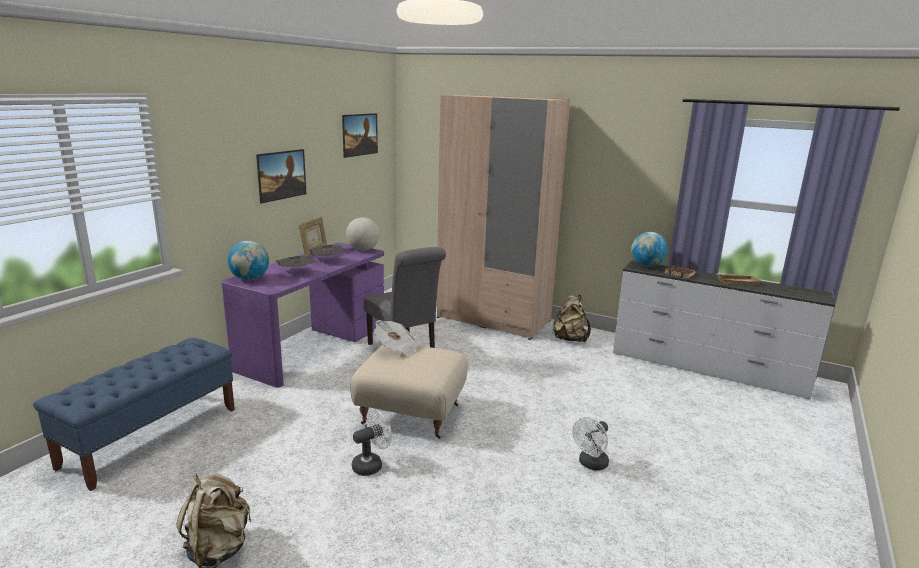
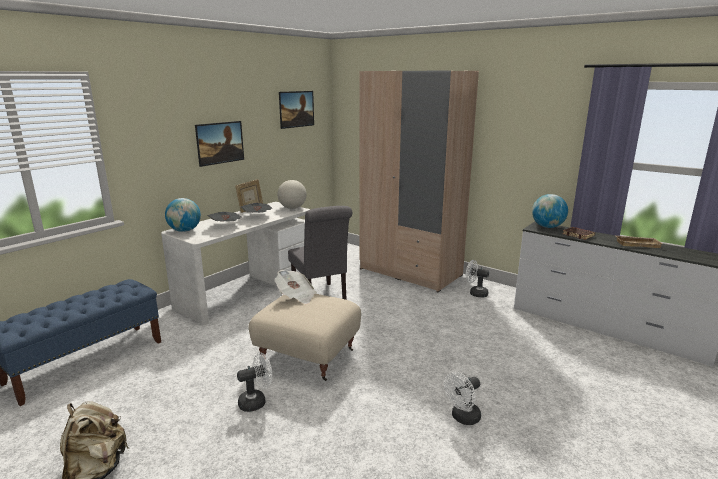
camera: 10 degrees right, 0 degrees up
purple desk [221,243,384,388] -> white desk [161,202,310,325]
beige backpack [553,295,591,342] -> white fan [466,260,489,298]

